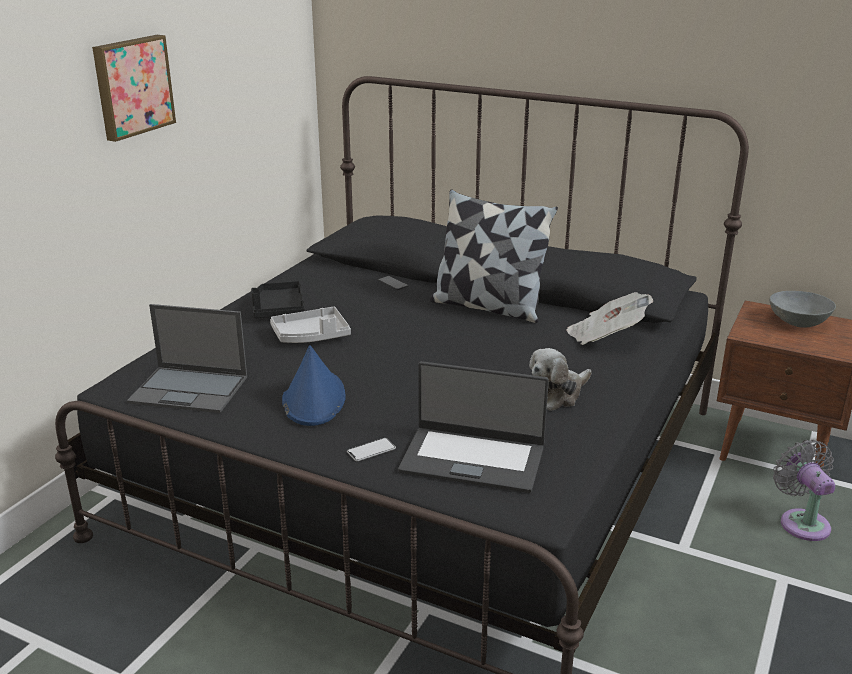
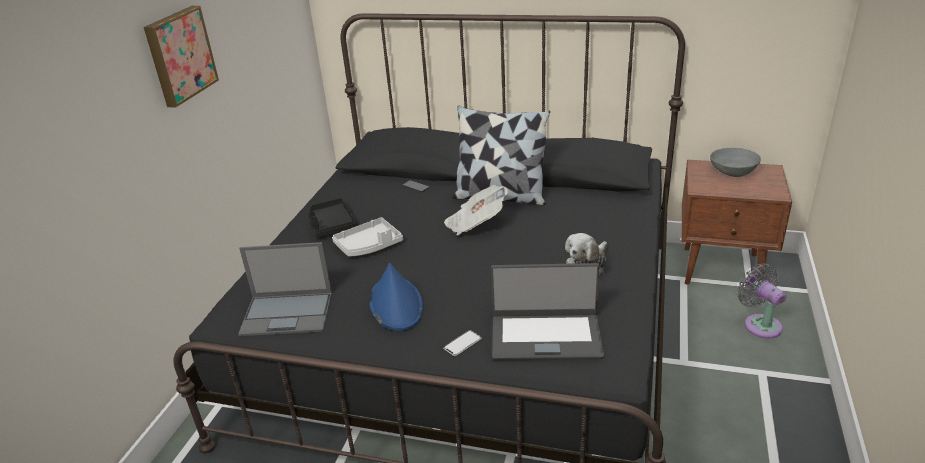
camera: 10 degrees left, 5 degrees up
newspaper [566,292,653,345] -> newspaper moved to [444,185,508,235]

